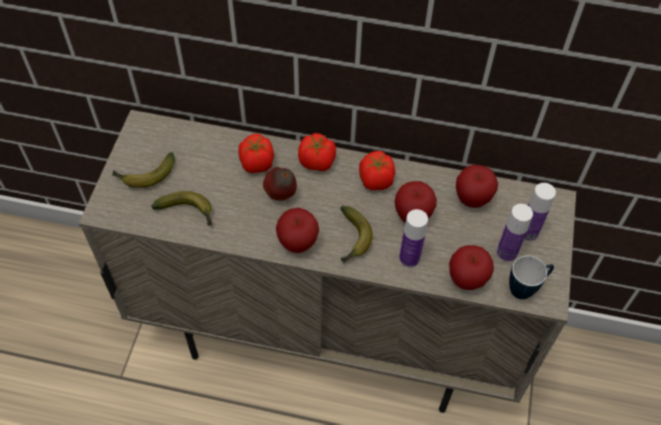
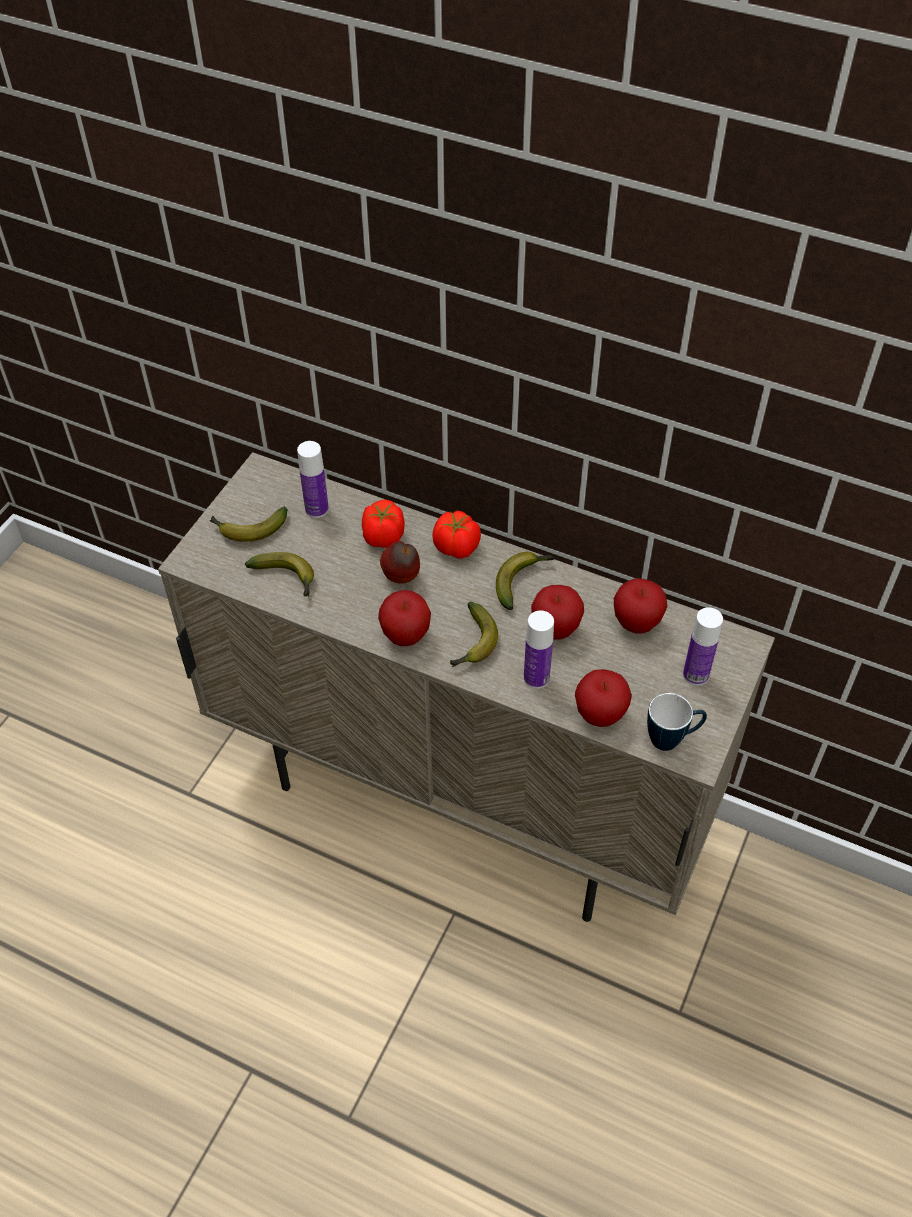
camera: 15 degrees right, 5 degrees down
tomato [359,151,395,190] -> banana [496,552,554,610]
bottle [497,204,533,262] -> bottle moved to [297,441,329,518]

